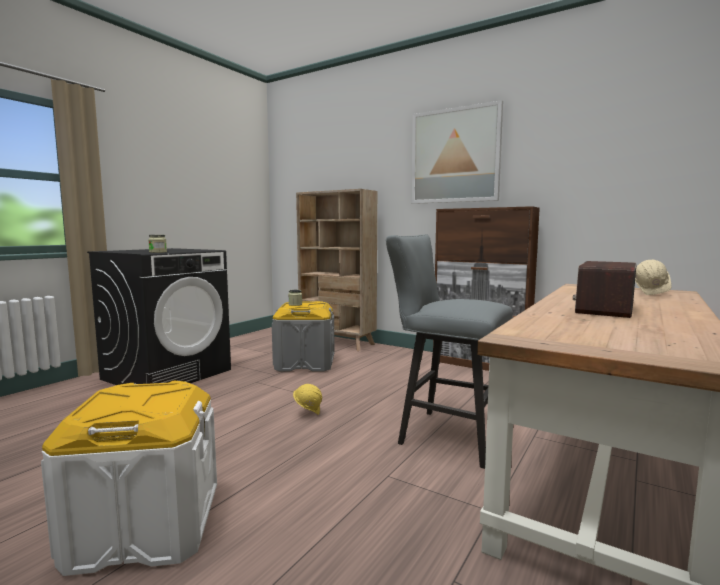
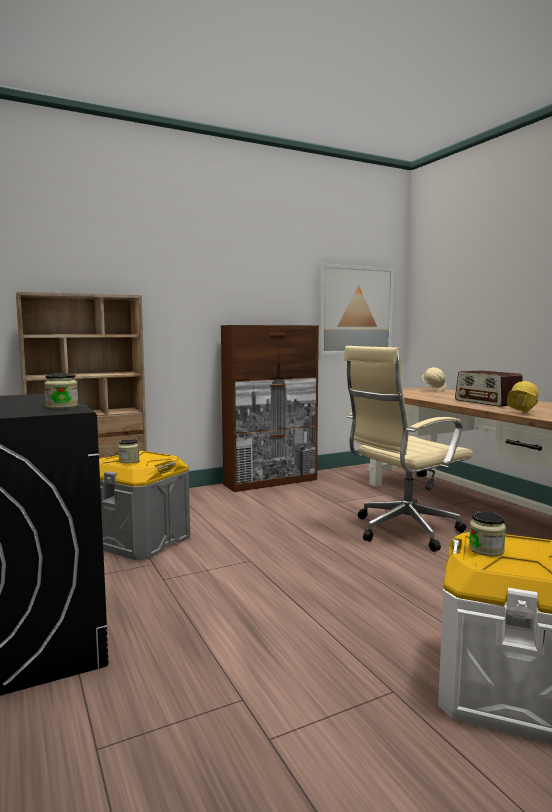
camera: 60 degrees left, 0 degrees up
yellow hard hat [293,384,322,415] -> yellow hard hat moved to [507,381,539,412]
grey stool [386,234,513,469] -> beige office chair [344,346,473,552]
picture [411,100,503,204] -> picture moved to [318,264,394,355]
none -> jar [469,511,506,556]

